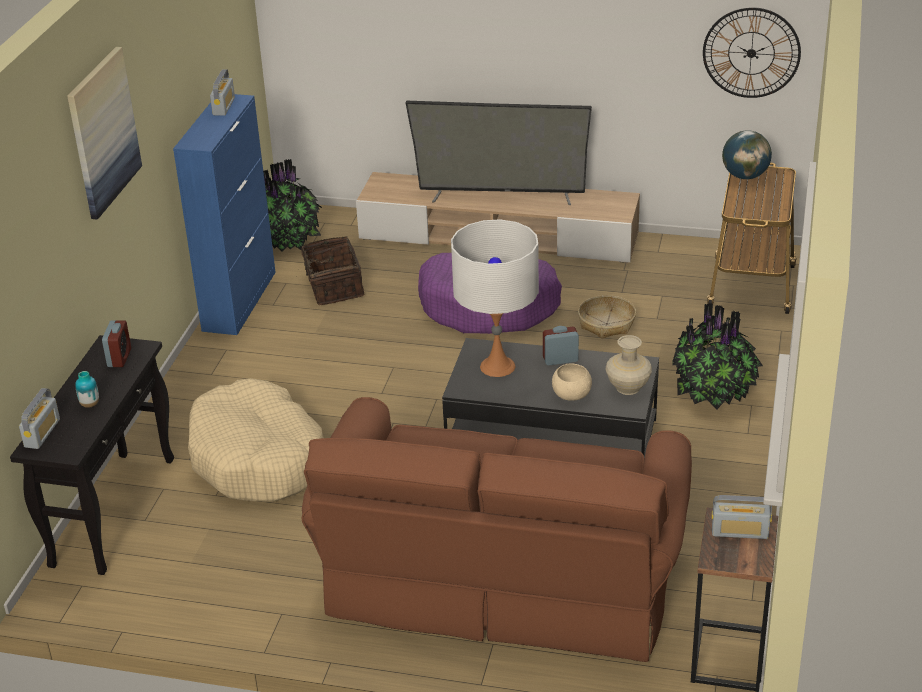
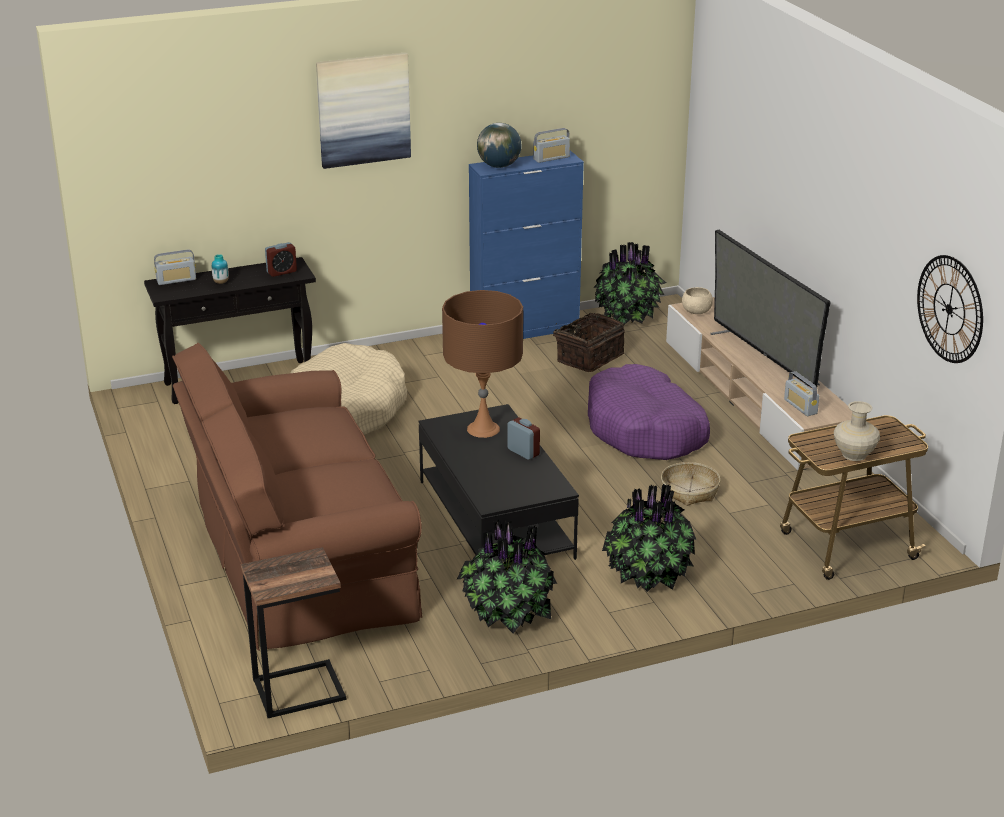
camera: 55 degrees right, 5 degrees down
white table lamp [451,219,539,377] -> brown table lamp [442,290,523,438]
beige bowl [552,363,592,401] -> beige bowl moved to [682,287,713,314]
beige vase [606,335,652,395] -> beige vase moved to [834,401,880,461]
radio [712,495,772,539] -> radio moved to [784,371,819,416]
globe [722,130,772,179] -> globe moved to [477,123,522,168]
none -> potted plant [457,520,557,633]

